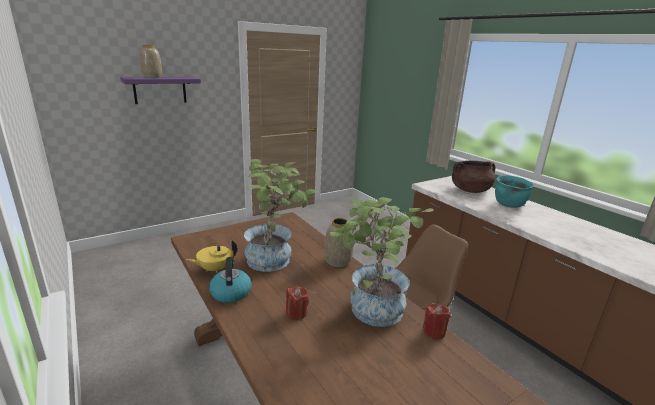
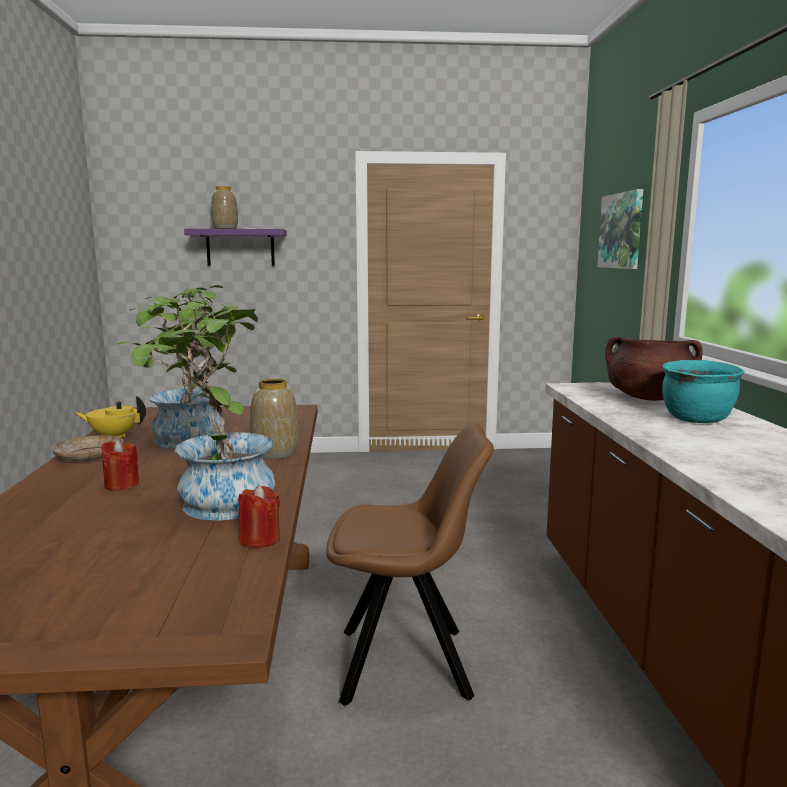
camera: 30 degrees right, 10 degrees down
kettle [209,257,251,303] -> beige plate [52,435,124,461]
none -> picture [597,189,643,269]

